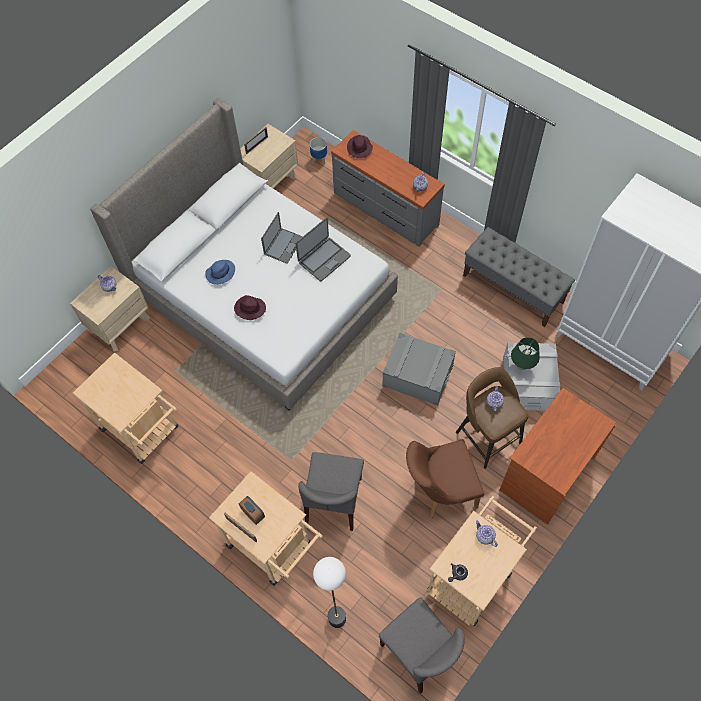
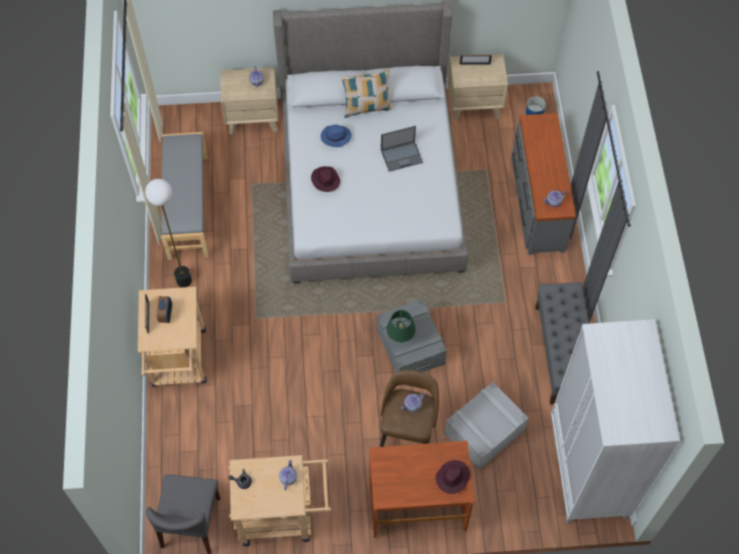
camera: 45 degrees right, 0 degrees up
beige cart [73,352,179,464] -> grey bench [161,132,209,260]
laptop [296,218,351,281] -> none
grey chair [298,452,364,531] -> none
floor lamp [313,557,346,628] -> floor lamp moved to [145,179,192,287]
purple hat [347,135,373,158] -> purple hat moved to [436,460,470,494]
brown chair [406,439,484,519] -> none
green table lamp [511,337,540,370] -> green table lamp moved to [386,310,416,343]
none -> pillow [341,69,392,118]

